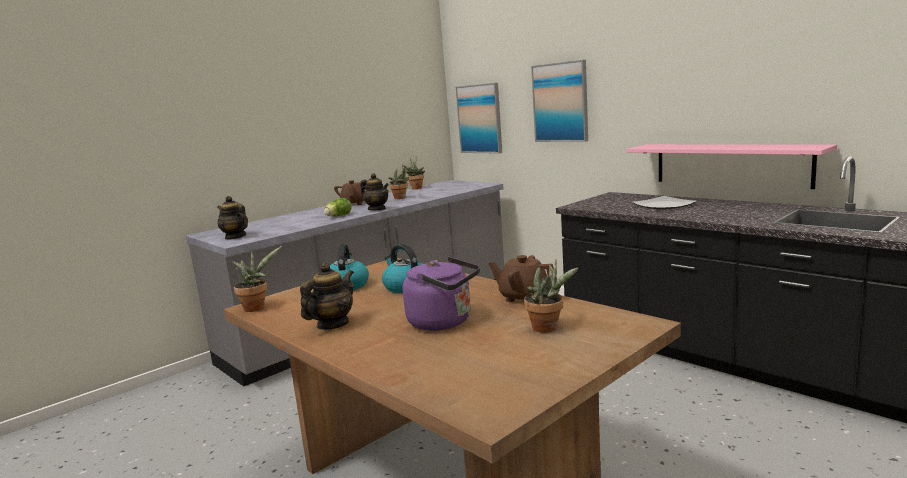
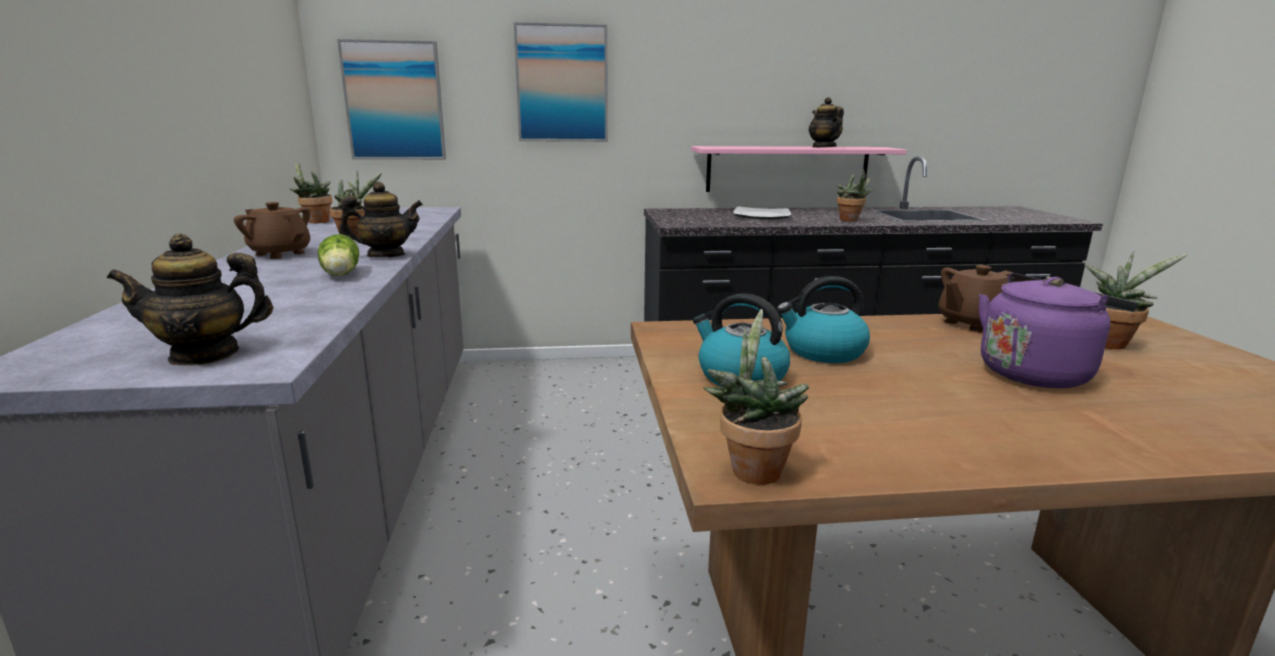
camera: 55 degrees left, 5 degrees up
teapot [300,262,354,330] -> teapot moved to [809,97,844,148]
none -> potted plant [837,169,873,222]

